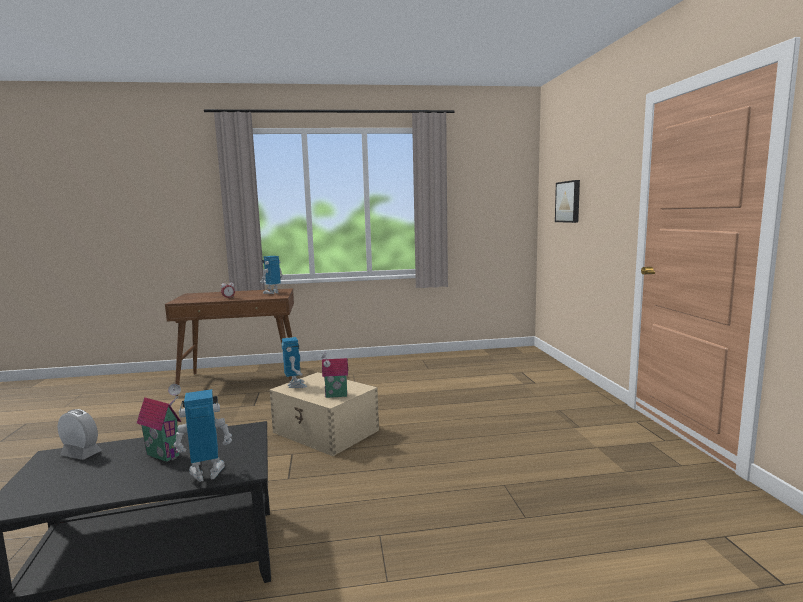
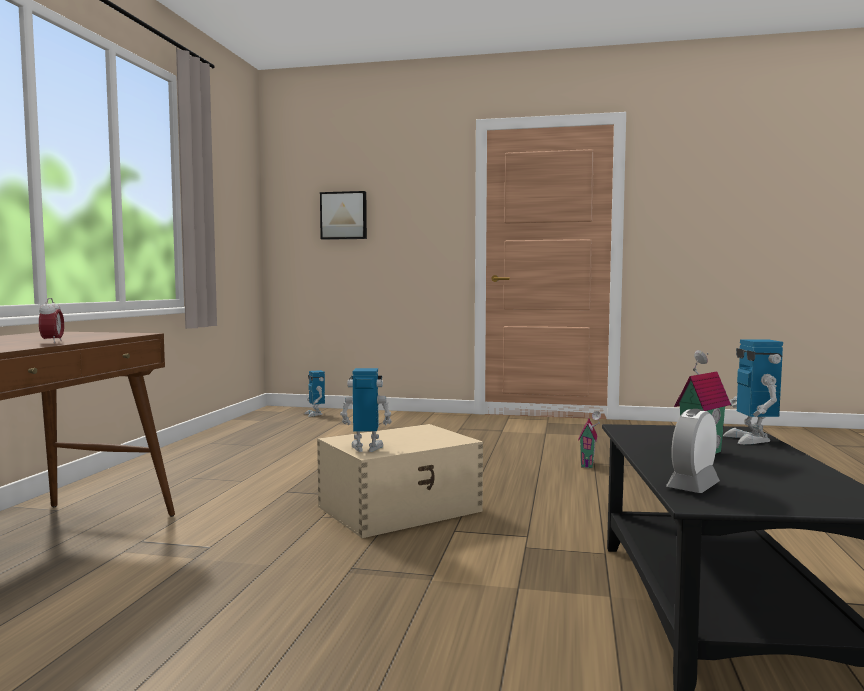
camera: 70 degrees left, 5 degrees down
toy robot [260,256,283,294] -> toy robot moved to [304,370,325,417]
toy house [322,351,348,398] -> toy house moved to [578,411,601,468]

